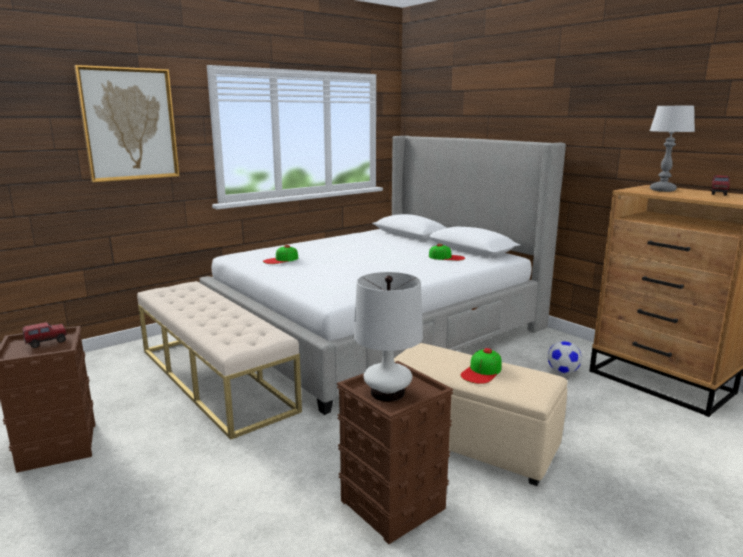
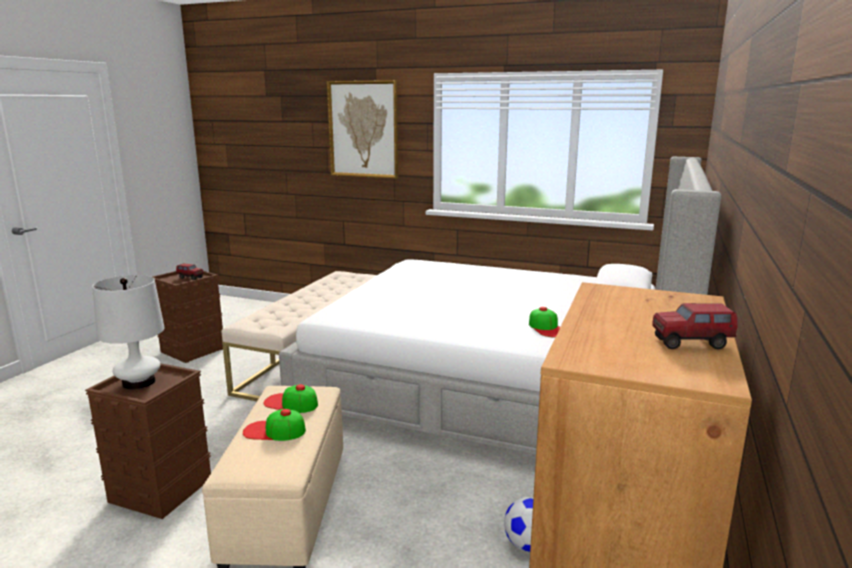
camera: 60 degrees right, 0 degrees up
cap [263,245,298,264] -> cap moved to [264,384,318,413]
table lamp [650,106,695,192] -> none

